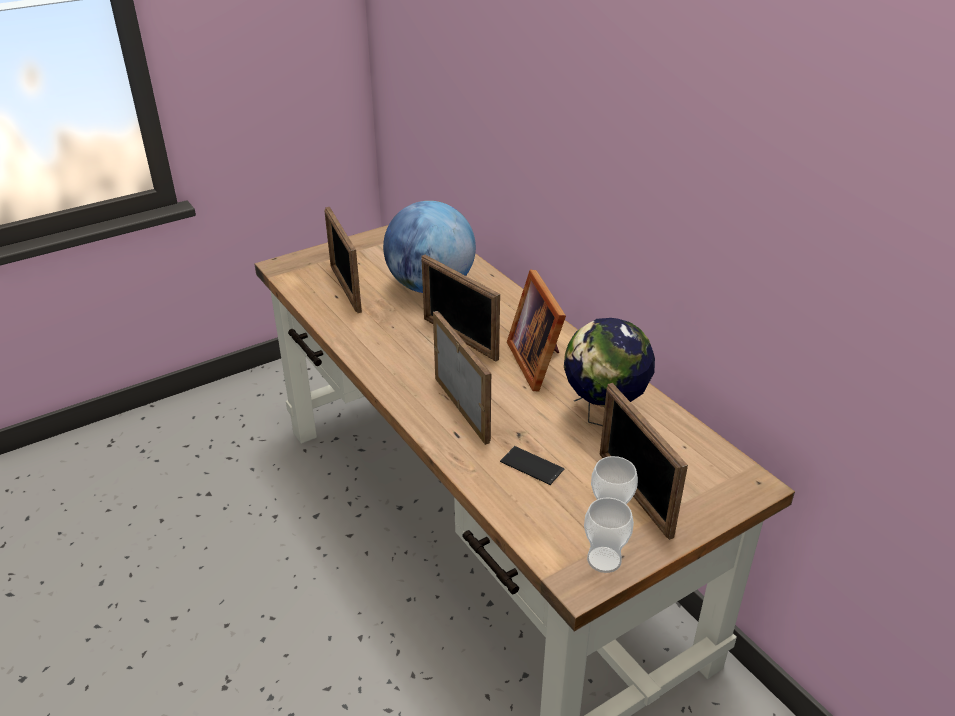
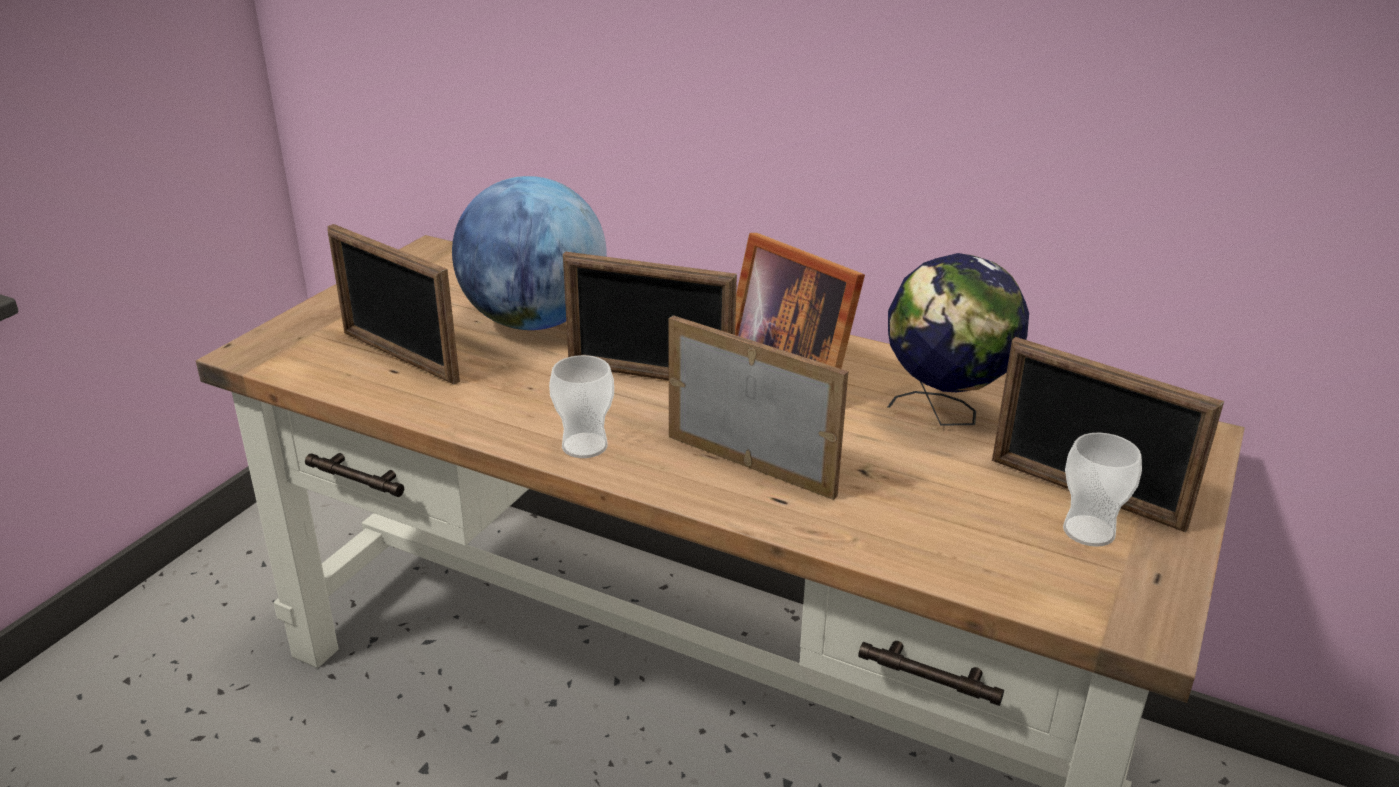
camera: 30 degrees left, 5 degrees down
phone [500,446,565,485] -> none
cup [584,498,634,573] -> cup moved to [549,355,614,458]

